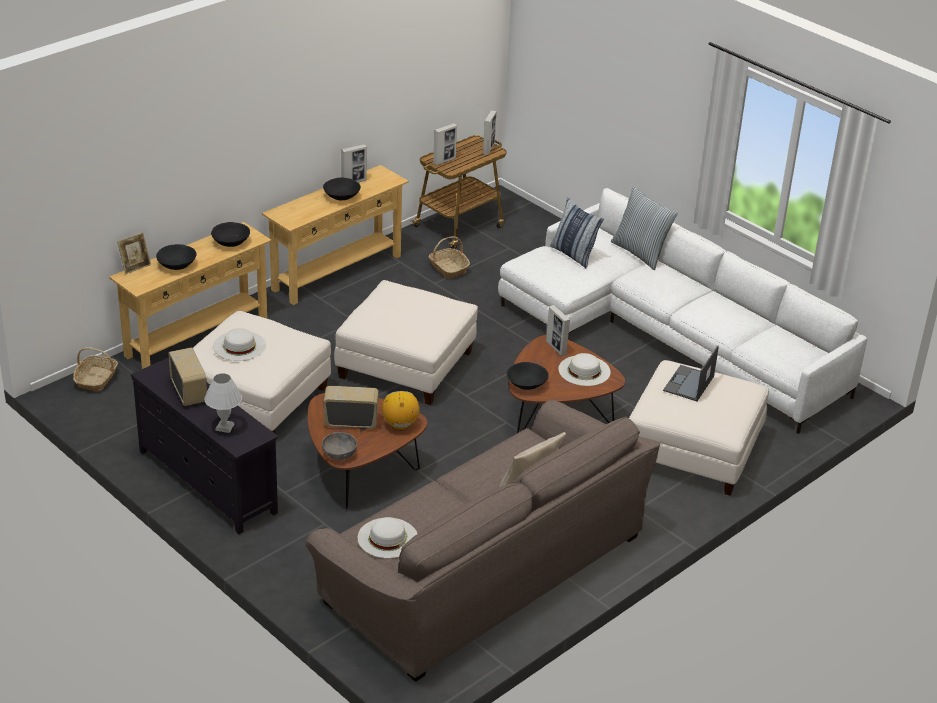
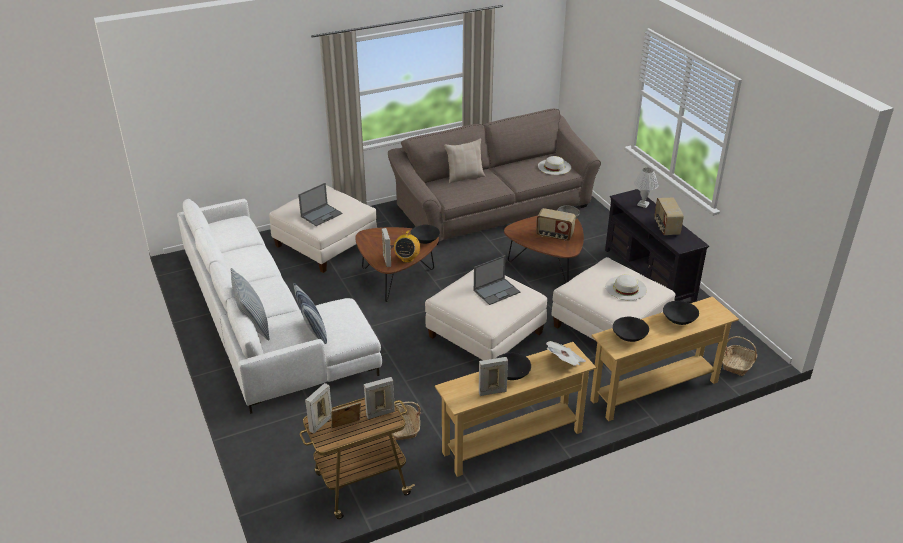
camera: 160 degrees left, 0 degrees up
picture frame [117,233,151,274] -> picture frame moved to [331,402,361,428]
radio [382,391,420,431] -> radio moved to [394,231,420,263]
white hat [558,353,611,386] -> none
none -> laptop [474,255,520,305]
none -> newspaper [546,341,586,366]

